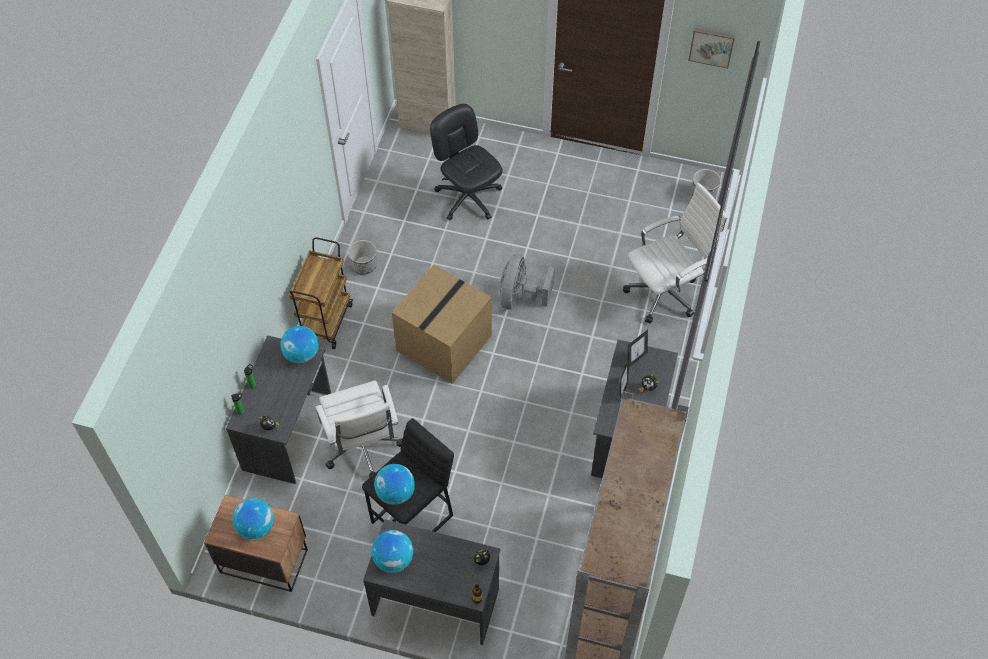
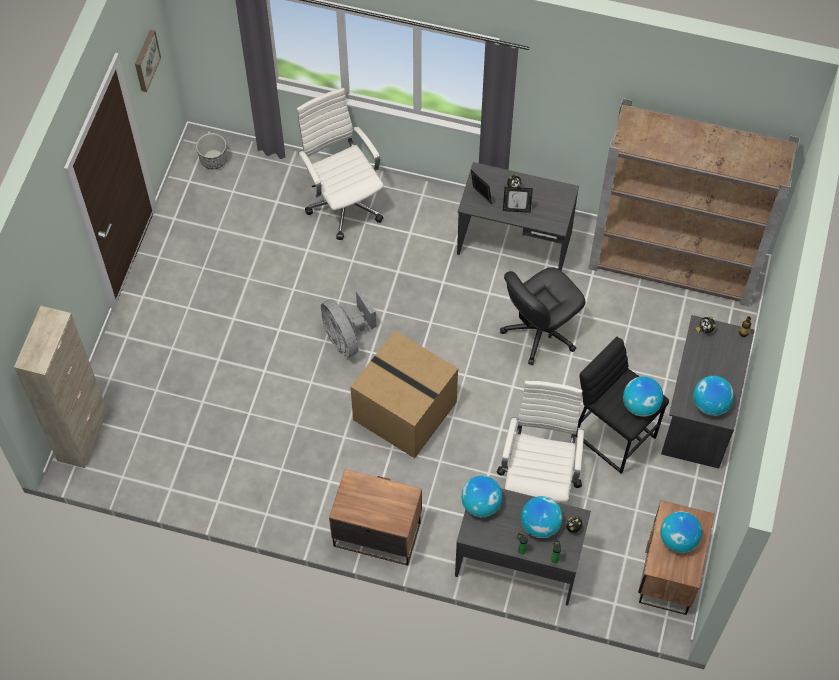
camera: 90 degrees left, 5 degrees up
brown cart [289,237,354,349] -> nightstand [329,469,422,566]
white office chair [315,381,402,478] -> white office chair turned 60 degrees counterclockwise [497,381,584,502]
planter [348,240,377,274] -> none
black office chair [430,104,503,220] -> black office chair moved to [500,267,586,365]
grey fan [500,254,555,310] -> grey fan turned 45 degrees clockwise [321,289,377,357]
none -> globe [521,496,562,538]

